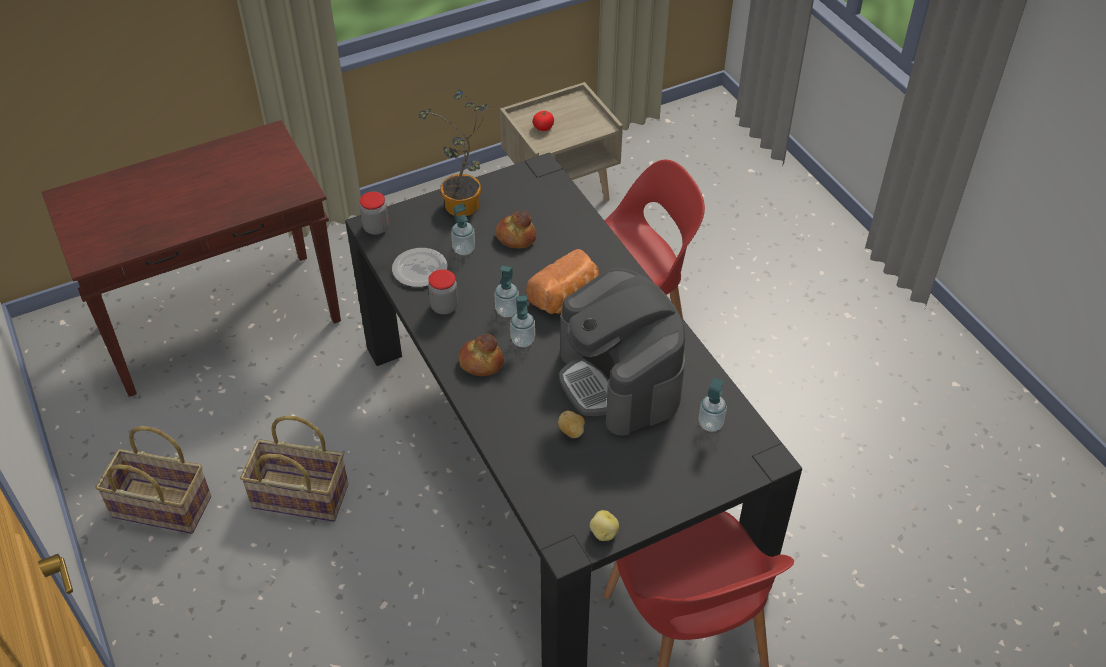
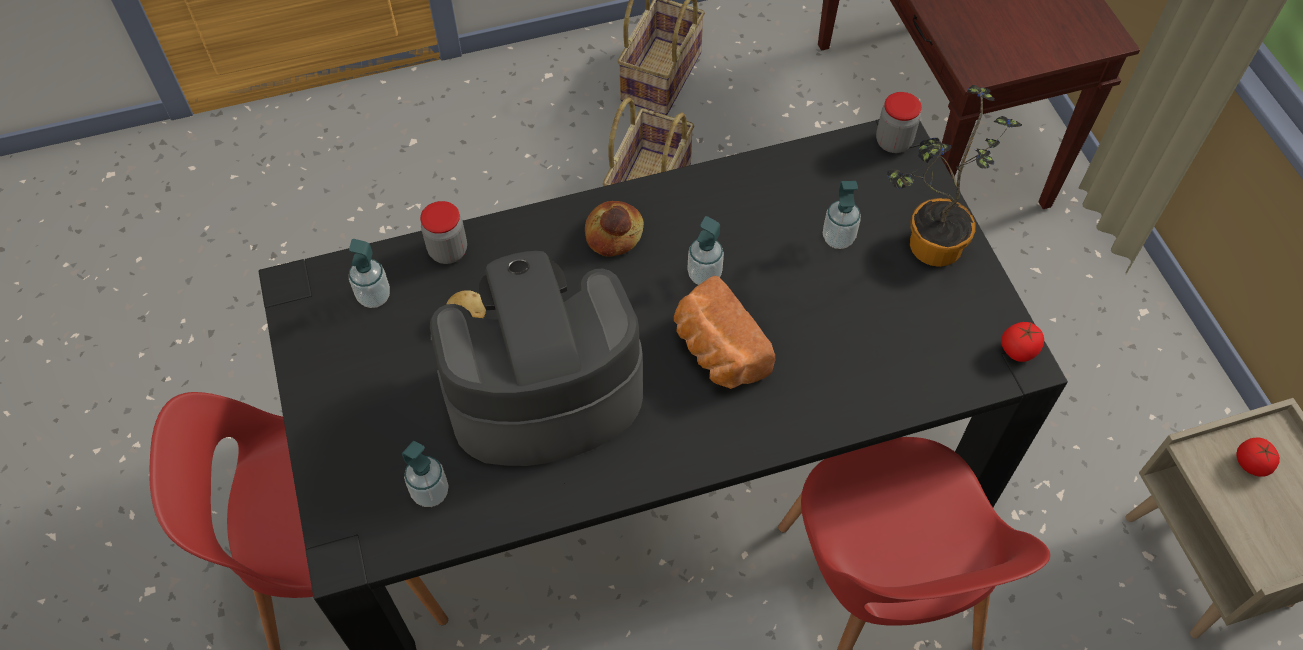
camera: 100 degrees right, 10 degrees up
plate [392,248,447,287] -> none
jar [428,269,458,315] -> jar moved to [420,201,467,264]
bread [496,211,536,248] -> none
soap dispenser [510,296,535,347] -> soap dispenser moved to [349,239,390,308]
potato [590,510,619,541] -> none
none -> tomato [1001,322,1044,362]

